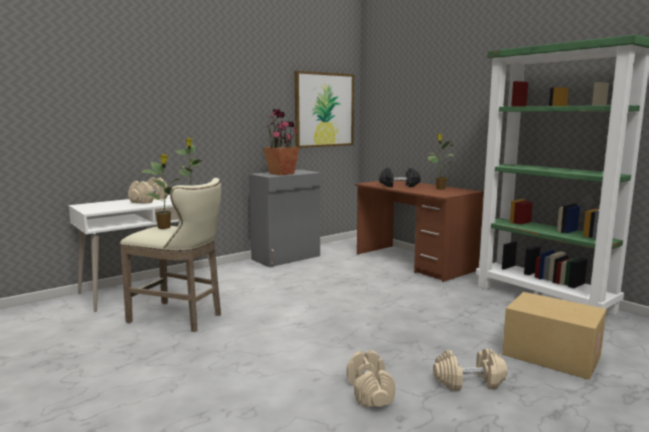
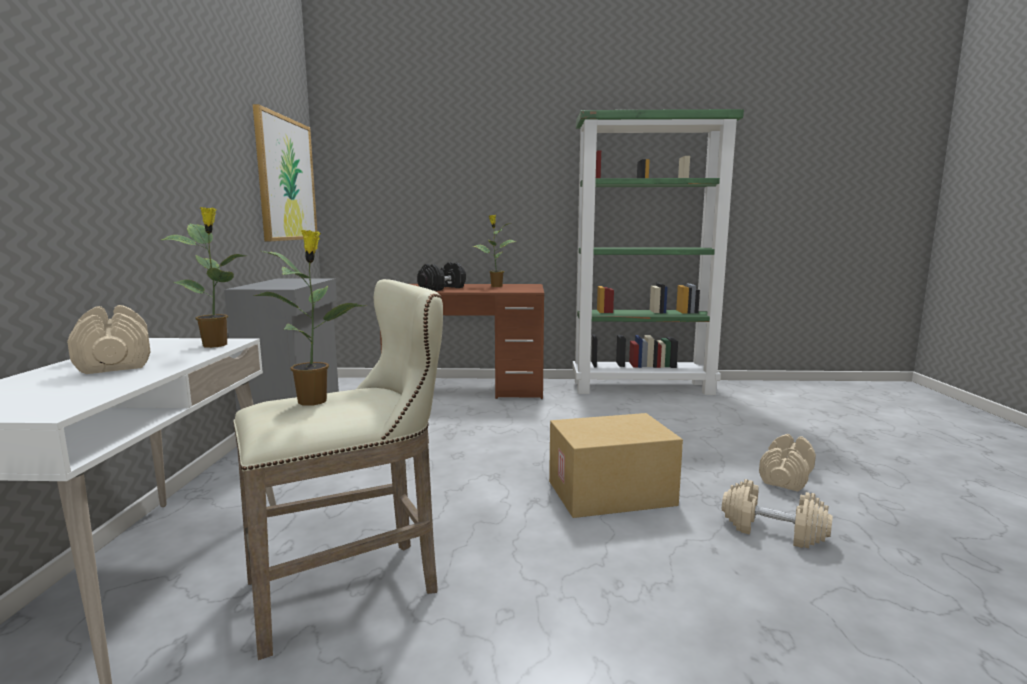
camera: 50 degrees left, 0 degrees up
potted plant [263,109,300,175] -> none
cardboard box [502,292,606,380] -> cardboard box moved to [549,413,683,518]

